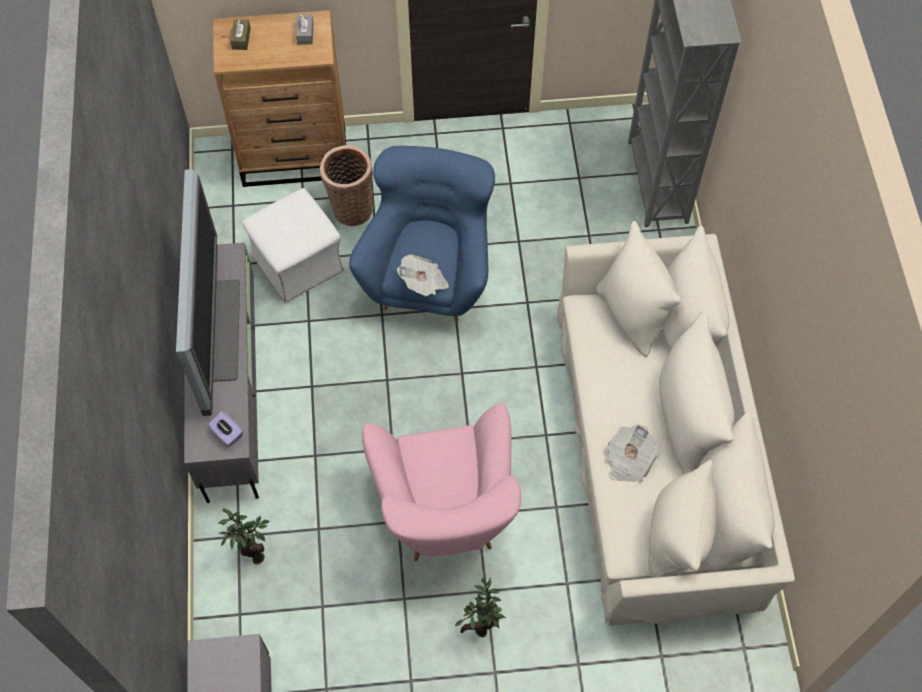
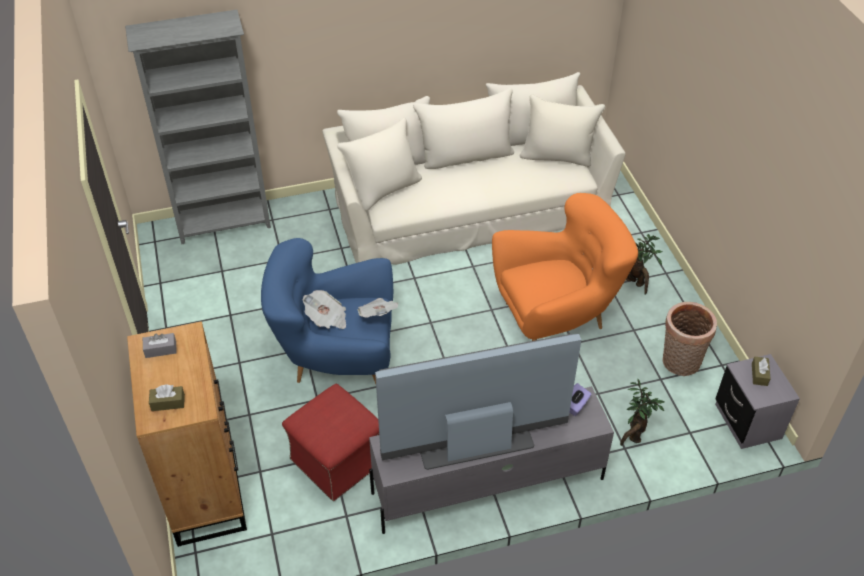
camera: 100 degrees left, 15 degrees down
white ottoman [242,188,344,303] -> red ottoman [282,383,379,501]
basket [319,145,373,226] -> basket moved to [662,302,717,376]
pink armchair [362,403,521,561] -> orange armchair [492,193,638,341]
newspaper [607,425,660,482] -> newspaper moved to [303,290,346,329]
none -> brown tissue box [752,356,770,386]

